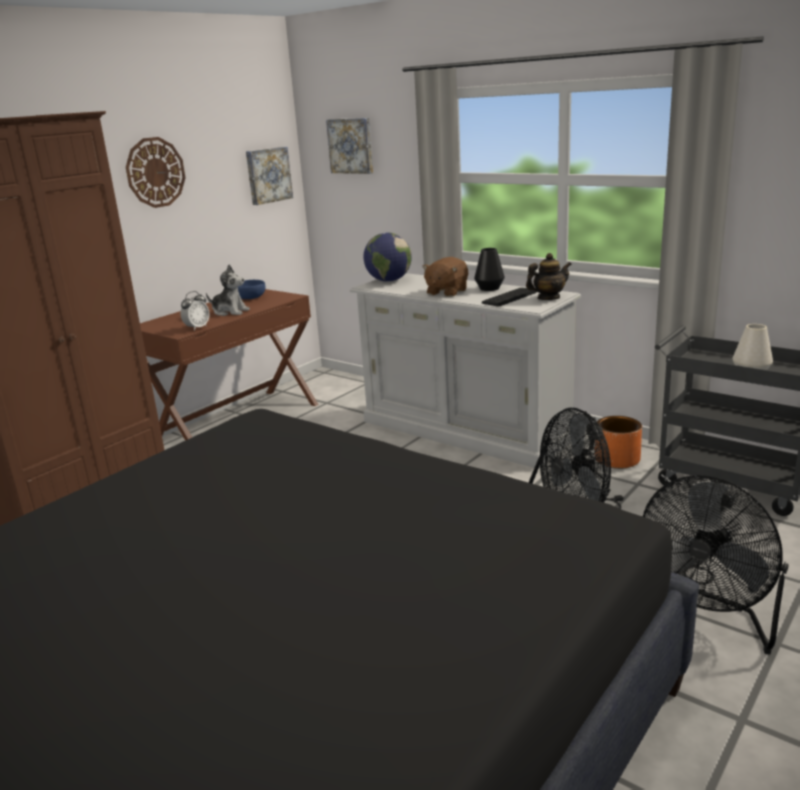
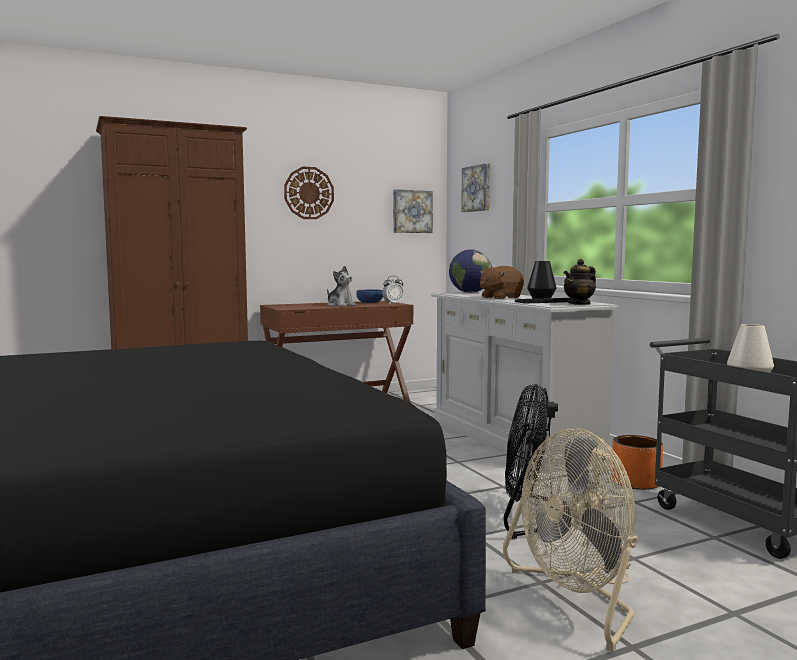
camera: 25 degrees right, 15 degrees down
alarm clock [180,291,210,331] -> alarm clock moved to [382,276,404,305]
teapot [526,253,572,300] -> teapot turned 135 degrees clockwise [564,259,596,305]
black fan [643,475,789,654] -> beige fan [503,428,638,652]

